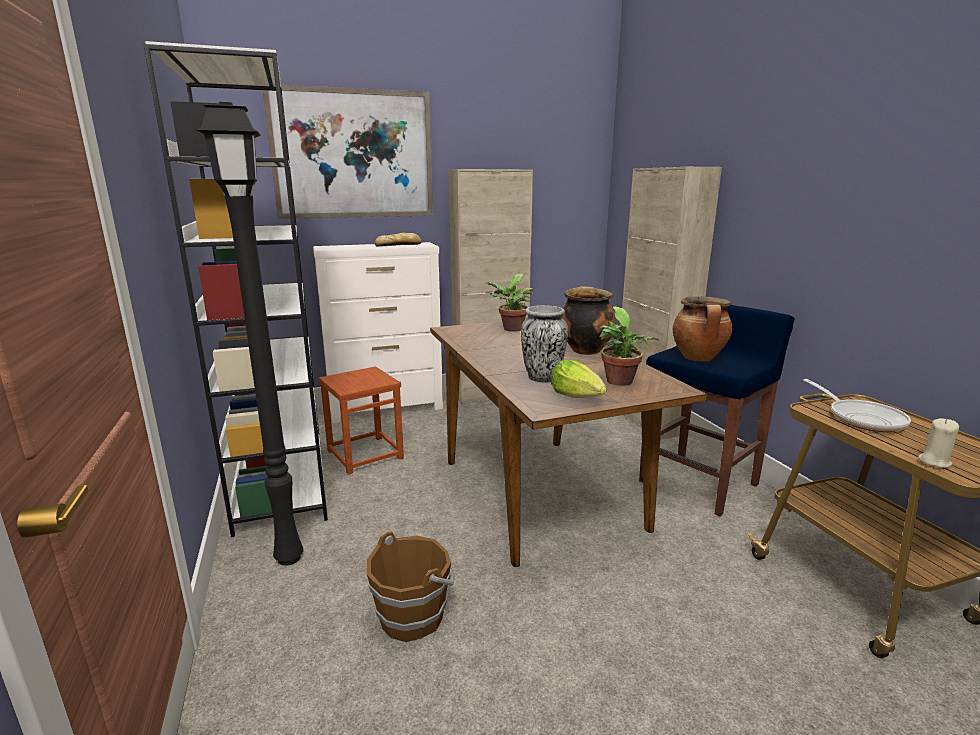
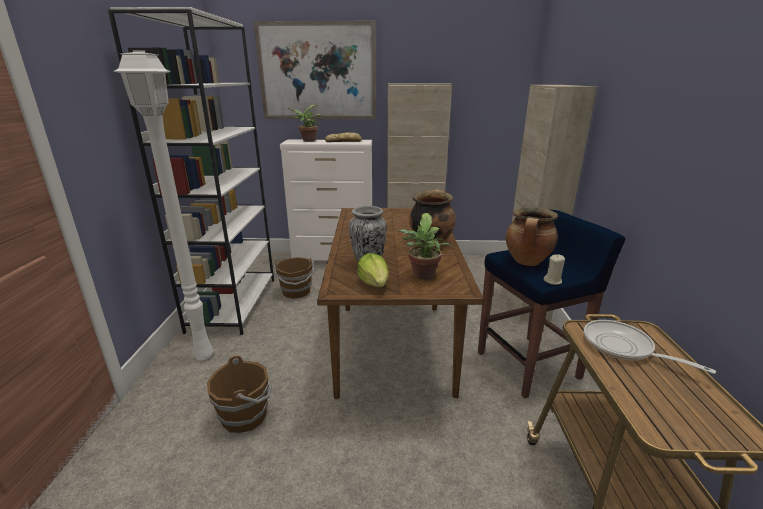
camera: 20 degrees right, 5 degrees up
black floor lamp [196,102,304,566] -> white floor lamp [114,50,213,361]
brown stool [319,366,404,475] -> brown bucket [274,257,314,299]
potted plant [485,274,533,332] -> potted plant moved to [288,105,322,142]
frying pan [803,379,911,432] -> frying pan turned 135 degrees clockwise [584,320,716,374]
beige candle [918,418,959,468] -> beige candle moved to [543,254,565,285]

